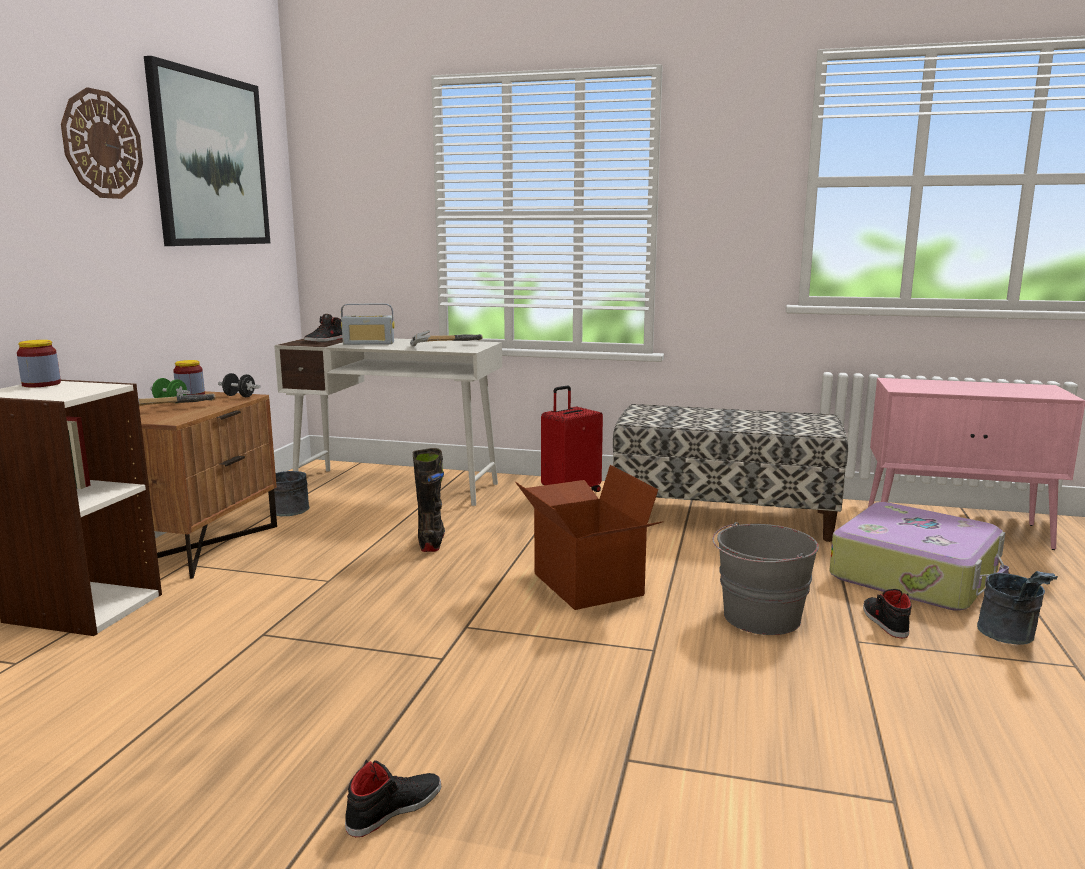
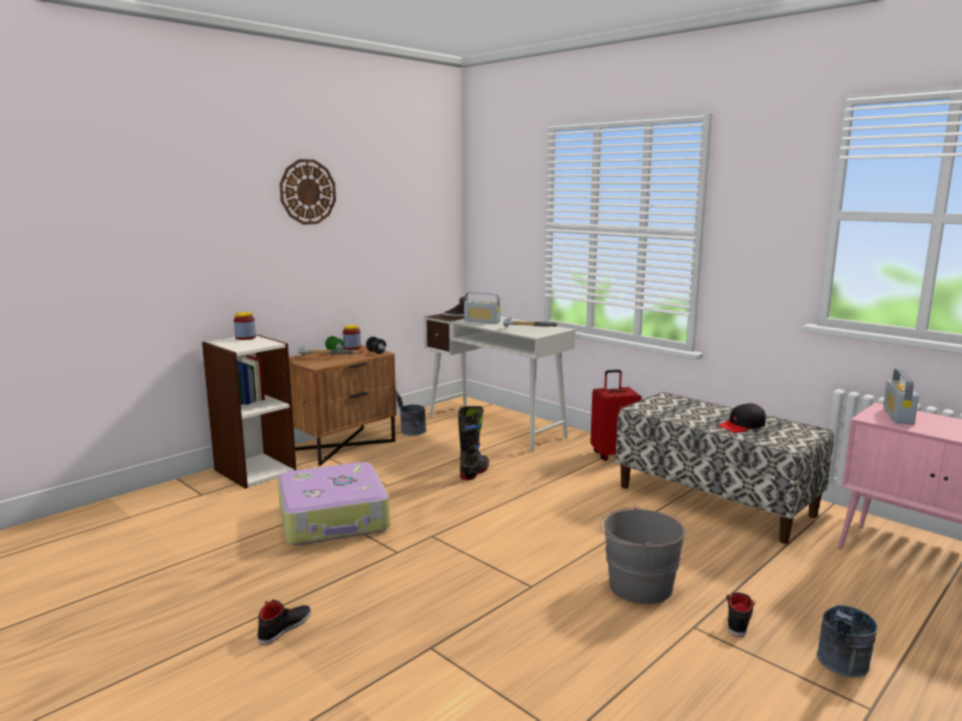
camera: 30 degrees right, 0 degrees up
picture [144,56,270,246] -> none
black shoe [345,760,441,837] -> black shoe turned 45 degrees counterclockwise [258,600,311,645]
cardboard box [515,465,663,610] -> none
suitcase [829,502,1009,611] -> suitcase moved to [278,462,390,545]
none -> black cap [718,403,766,433]
none -> radio [883,369,919,424]

